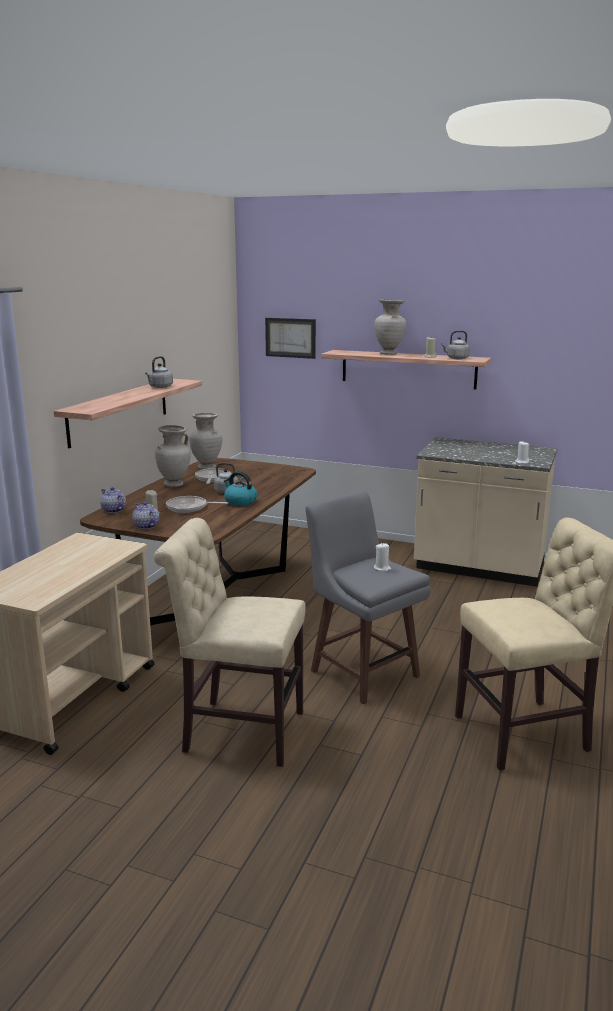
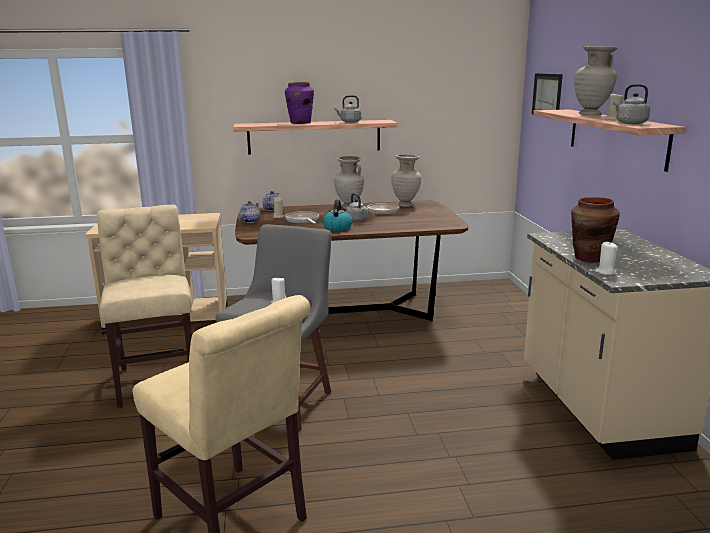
camera: 60 degrees right, 0 degrees up
none -> purple vase [285,82,314,124]
none -> brown vase [571,197,620,262]

